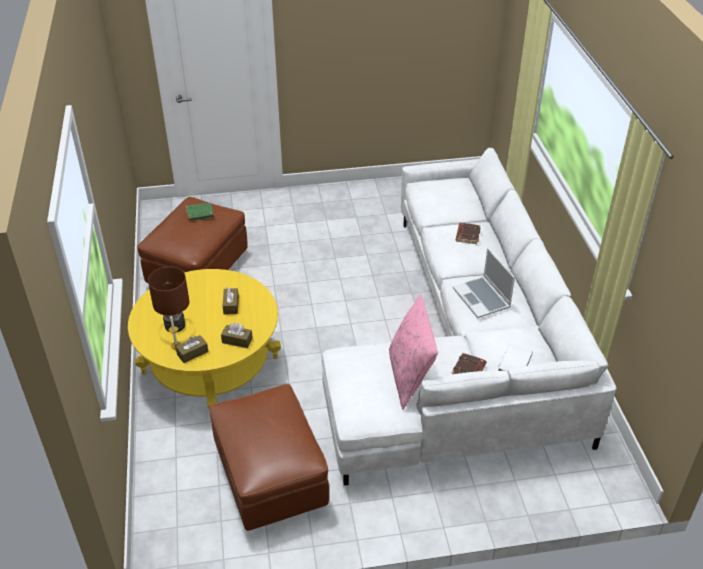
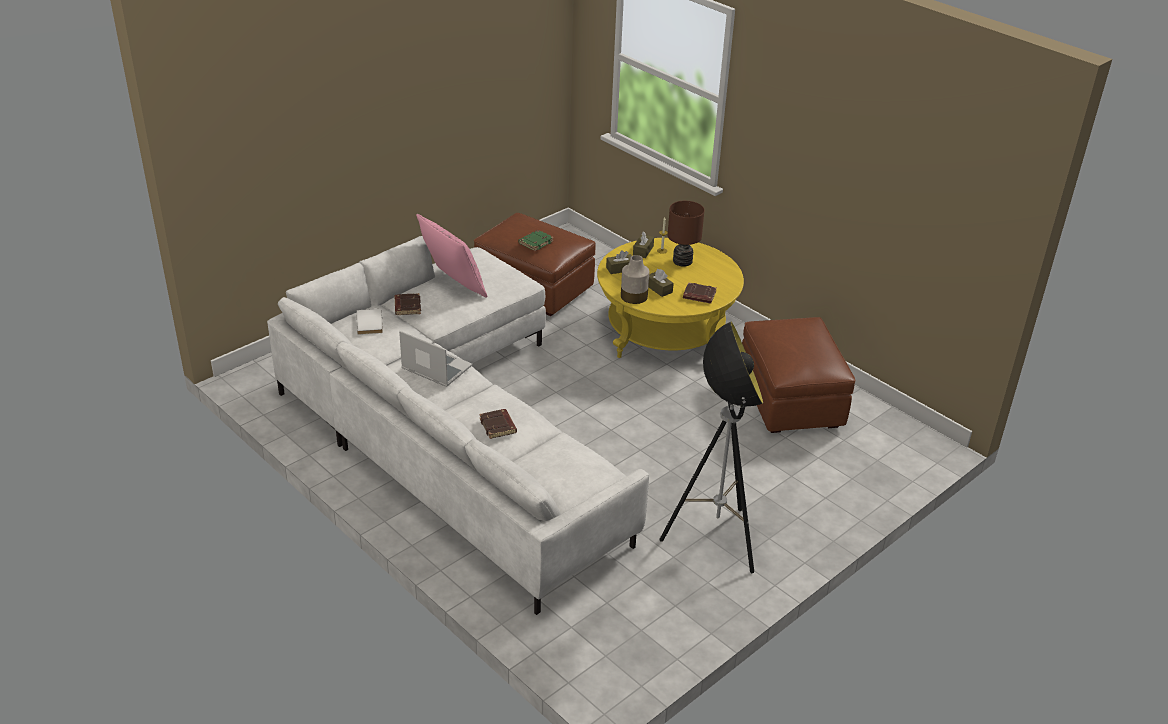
camera: 145 degrees right, 5 degrees down
green book [186,202,214,221] -> green book moved to [518,230,554,251]
none -> beige vase [621,255,649,304]
none -> floor lamp [659,322,763,573]
none -> brown book [683,282,717,304]

